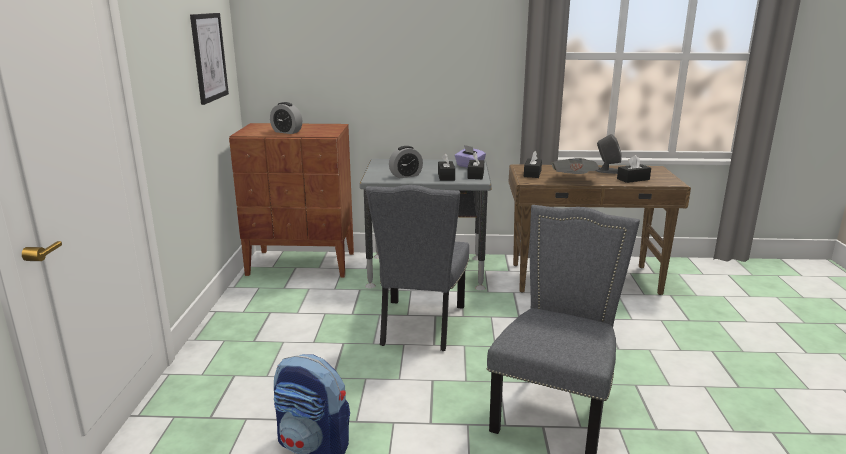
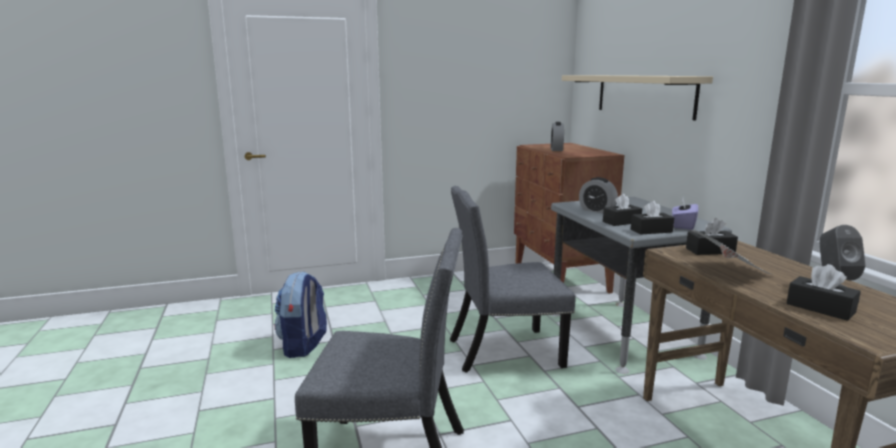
camera: 70 degrees right, 5 degrees down
picture [190,13,229,105] -> none
none -> beige shelf [562,75,713,120]

